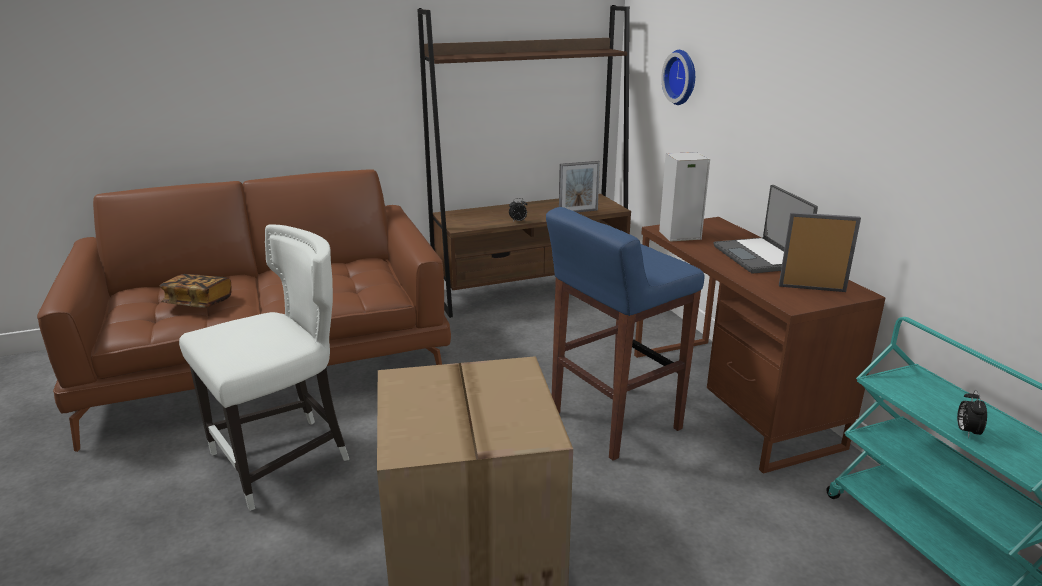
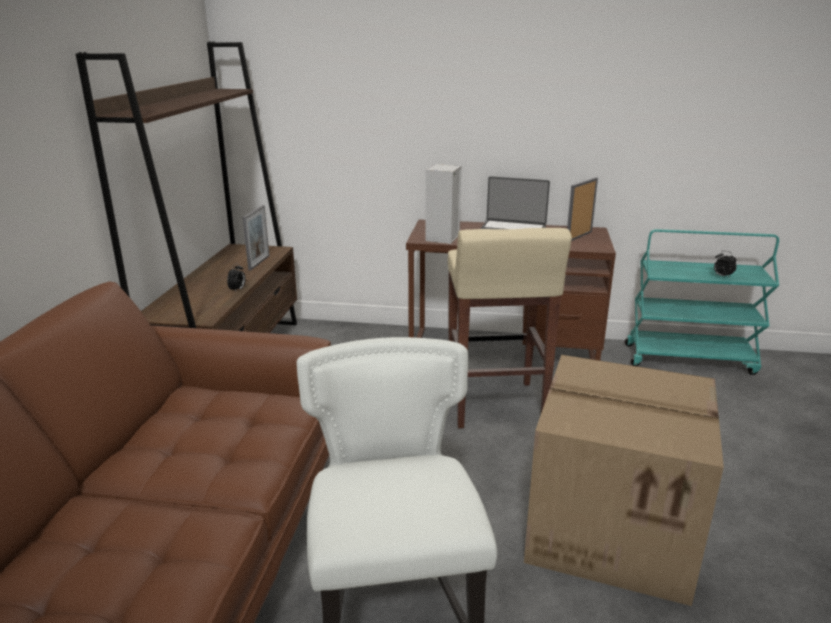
camera: 60 degrees left, 0 degrees up
book [159,274,232,308] -> none
blue stool [546,207,705,461] -> beige stool [448,228,572,428]
wall clock [661,50,695,105] -> none

